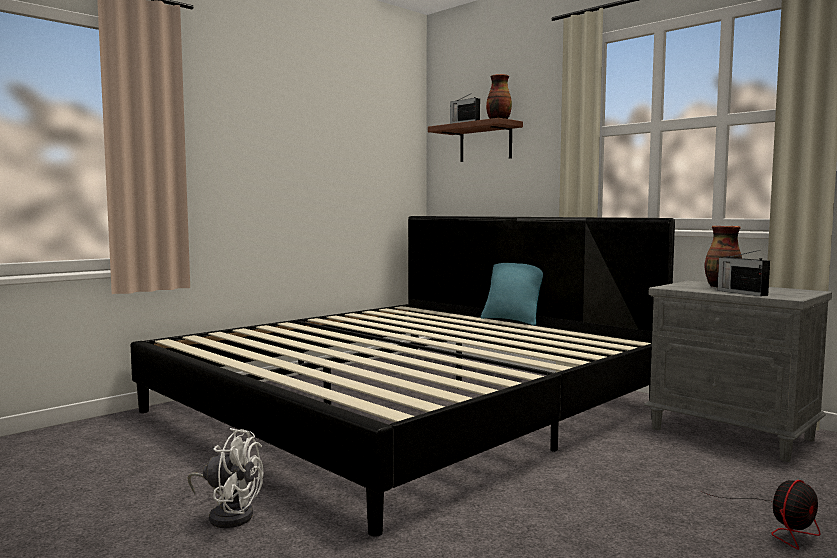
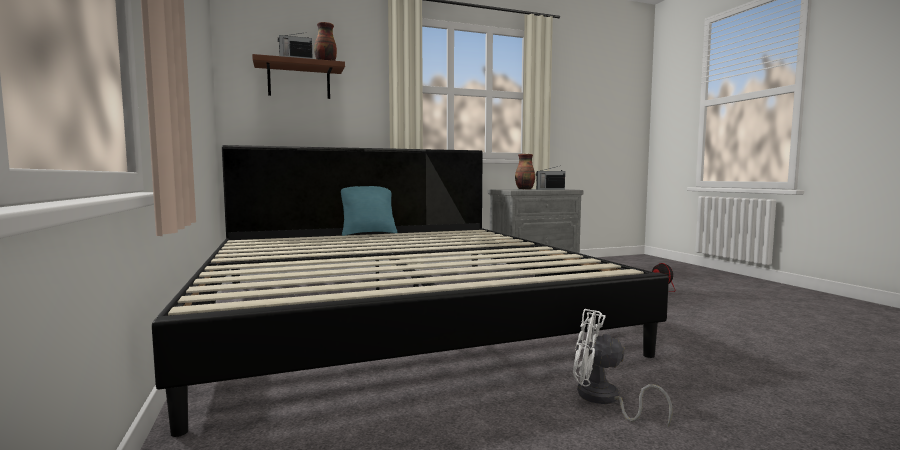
camera: 65 degrees left, 0 degrees up
white fan [188,428,263,528] -> white fan turned 105 degrees counterclockwise [573,309,672,427]

